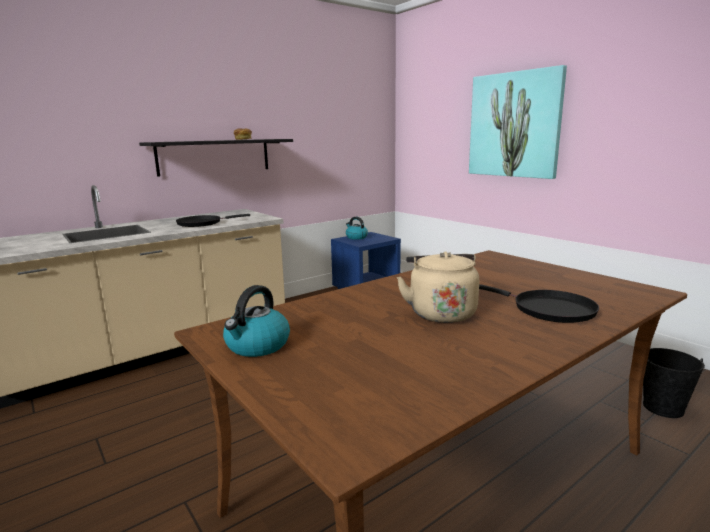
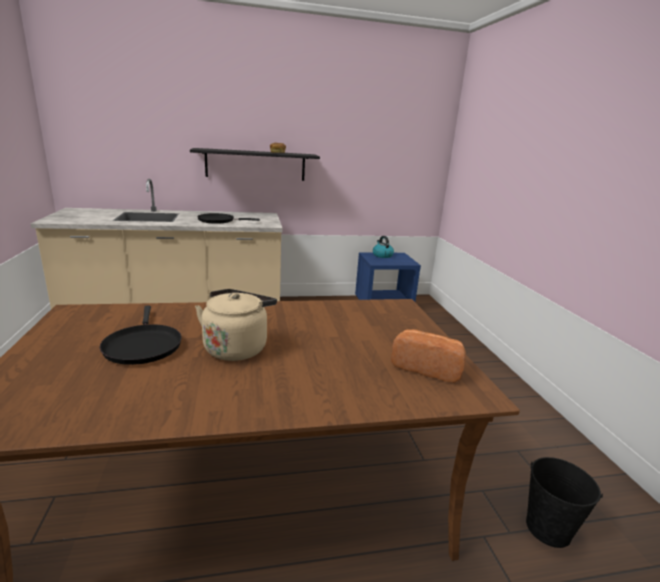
camera: 25 degrees right, 5 degrees up
kettle [223,285,290,357] -> none
picture [469,65,567,179] -> none
black frying pan [479,284,599,323] -> black frying pan moved to [100,305,182,365]
none -> bread [391,329,466,383]

